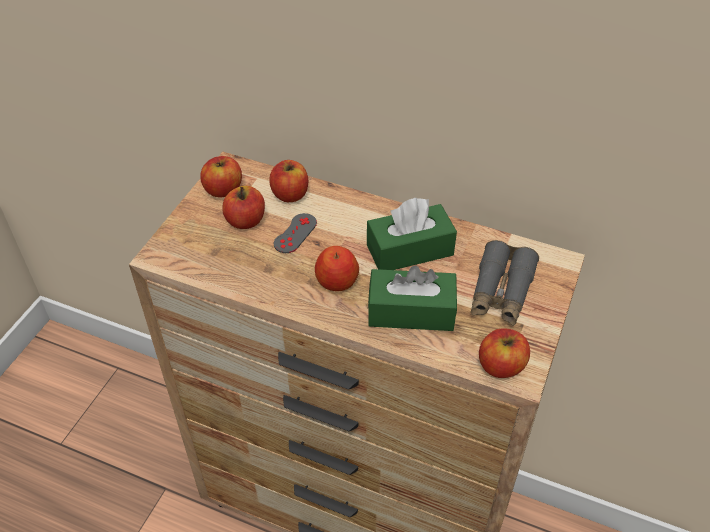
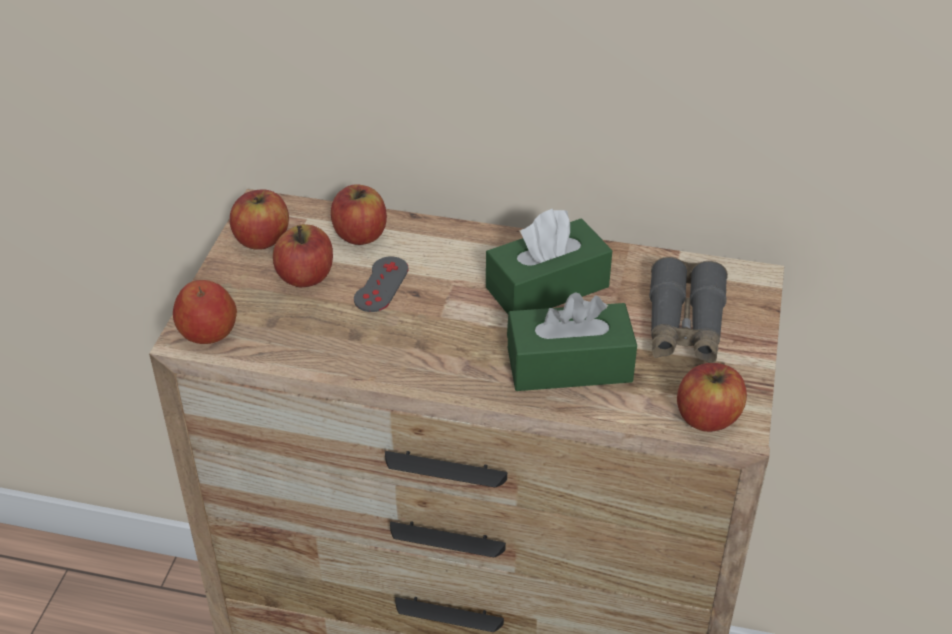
camera: 10 degrees left, 5 degrees down
apple [315,246,359,291] -> apple moved to [173,280,237,344]

